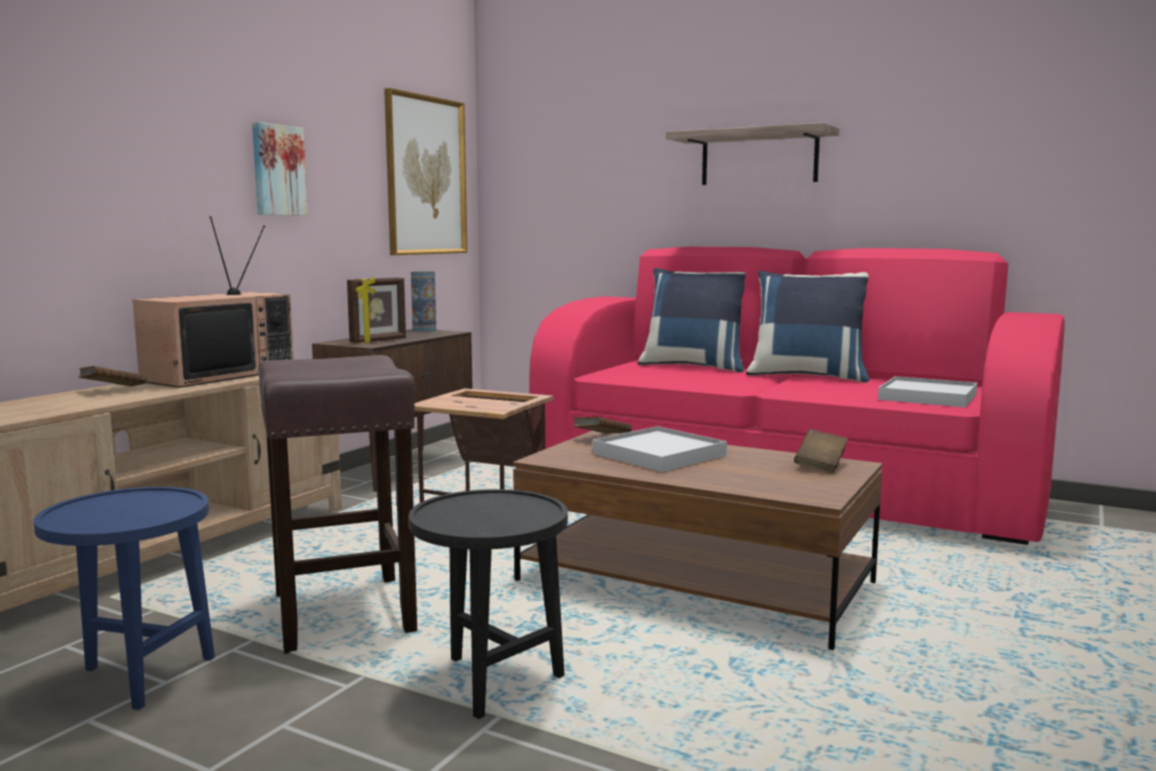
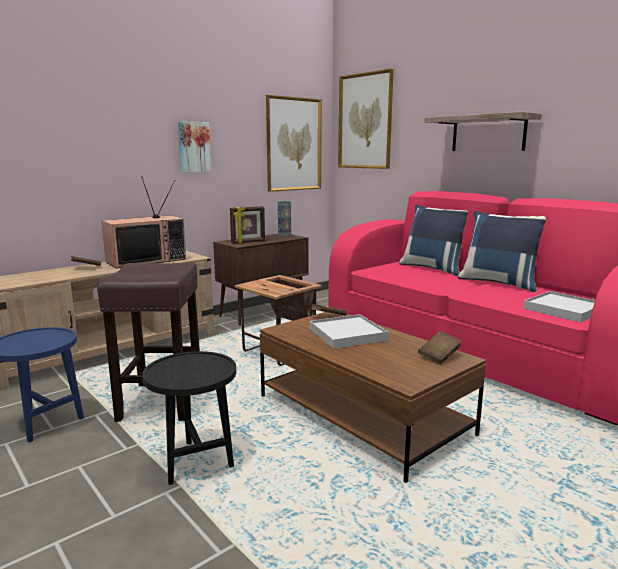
camera: 20 degrees right, 5 degrees up
none -> picture [338,69,394,169]

